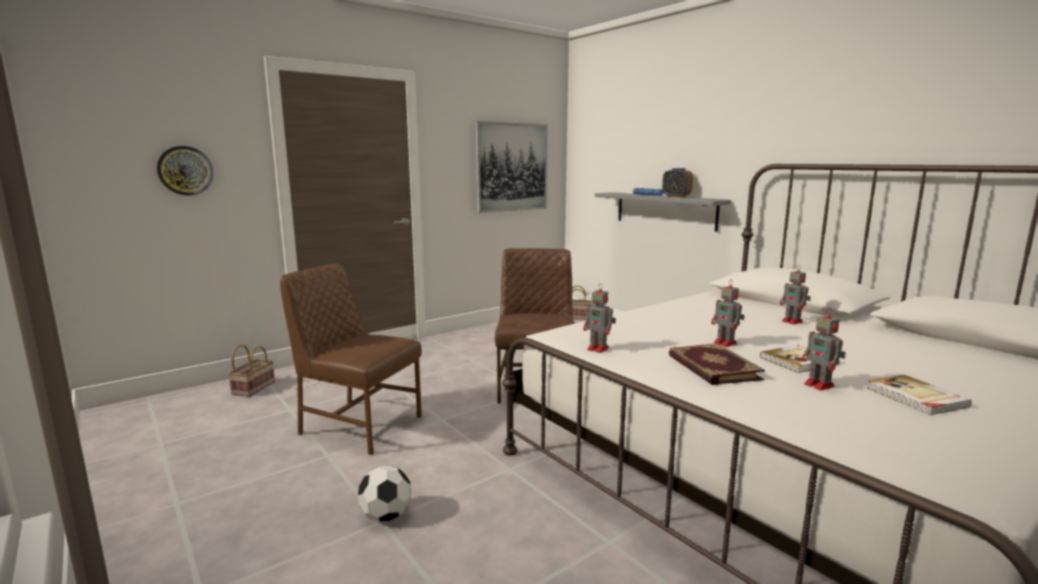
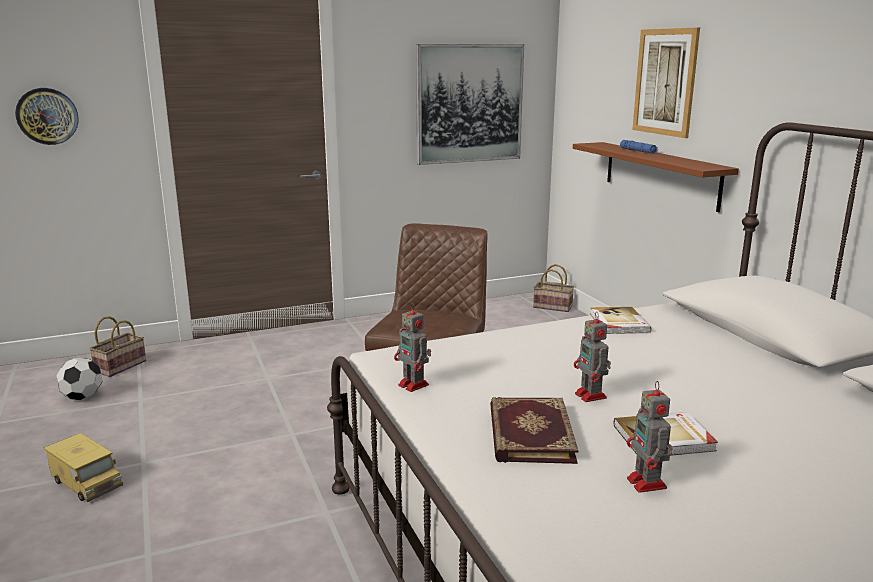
camera: 15 degrees right, 5 degrees up
brown chair [280,264,422,455] -> none
football [358,466,411,522] -> football moved to [56,358,102,400]
grey shelf [595,192,731,232] -> brown shelf [573,142,739,212]
alarm clock [662,168,693,198] -> none
toy robot [780,265,811,325] -> none
book [867,374,972,415] -> book moved to [590,307,651,334]
none -> toy truck [44,433,123,502]
none -> picture [632,27,700,138]

